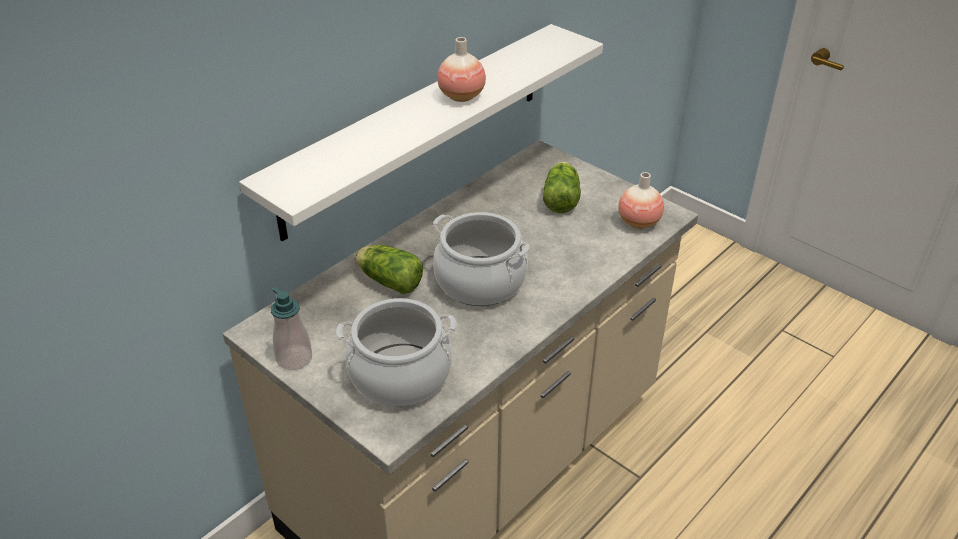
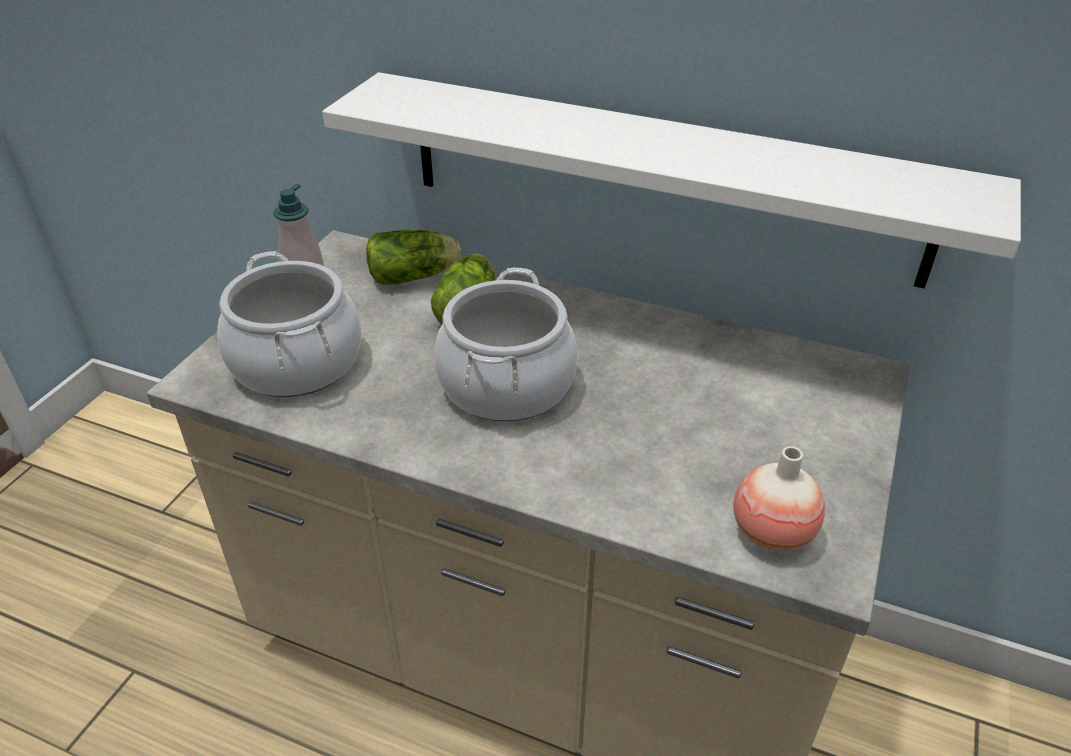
camera: 70 degrees right, 0 degrees up
vase [437,37,486,102] -> none
lettuce [543,162,581,213] -> lettuce moved to [366,230,461,285]

